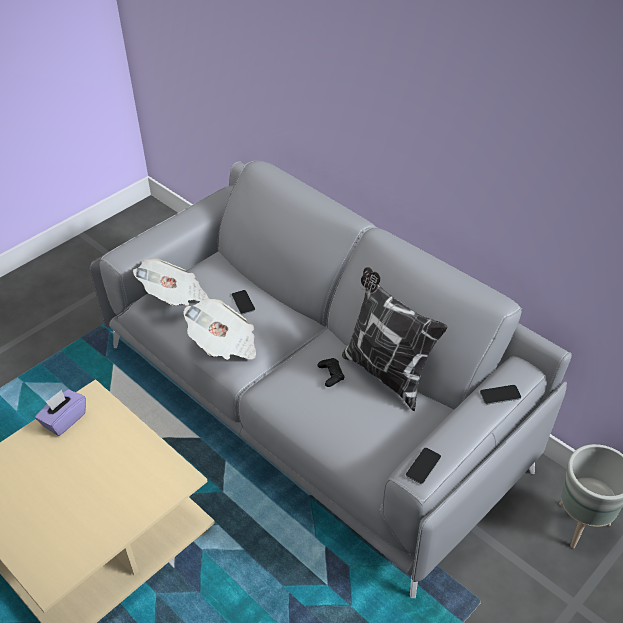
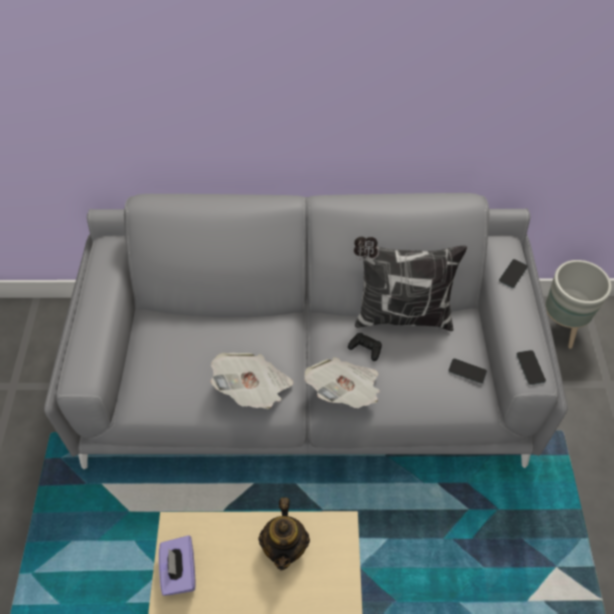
camera: 45 degrees left, 10 degrees up
newspaper [133,258,209,306] -> newspaper moved to [304,357,380,408]
phone [232,290,255,314] -> phone moved to [448,358,487,384]
none -> teapot [258,497,310,570]

